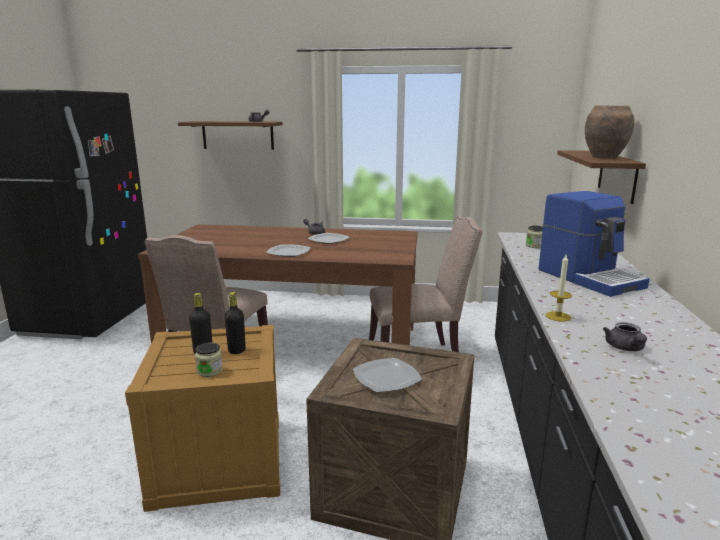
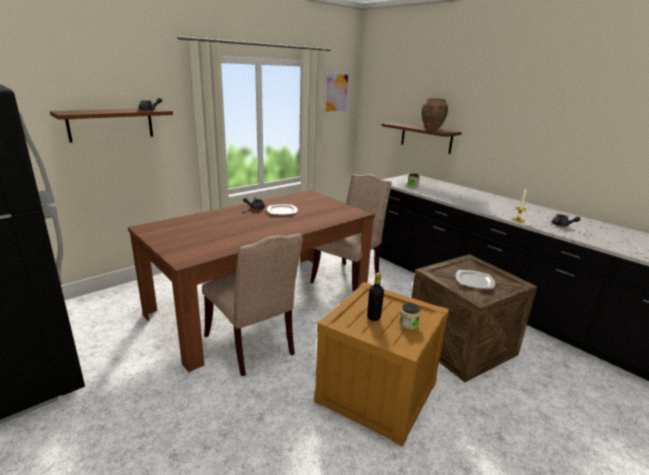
camera: 50 degrees left, 5 degrees up
black bottle [225,292,246,354] -> none
plate [266,244,311,257] -> none
coffee machine [538,191,650,297] -> none
none -> picture [324,72,350,114]

